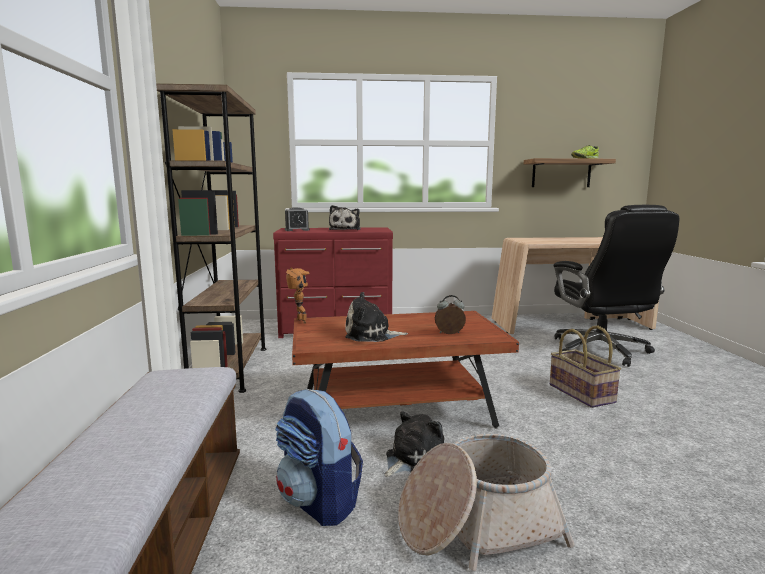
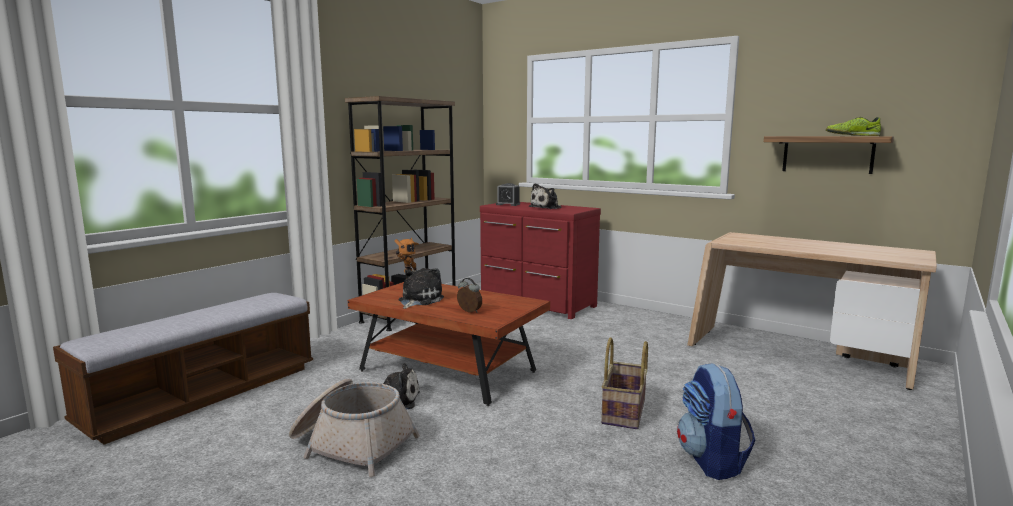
camera: 40 degrees right, 0 degrees up
backpack [275,389,363,526] -> backpack moved to [677,363,755,480]
plush toy [345,292,408,342] -> plush toy turned 75 degrees clockwise [398,268,444,309]
black office chair [554,205,679,367] -> none

